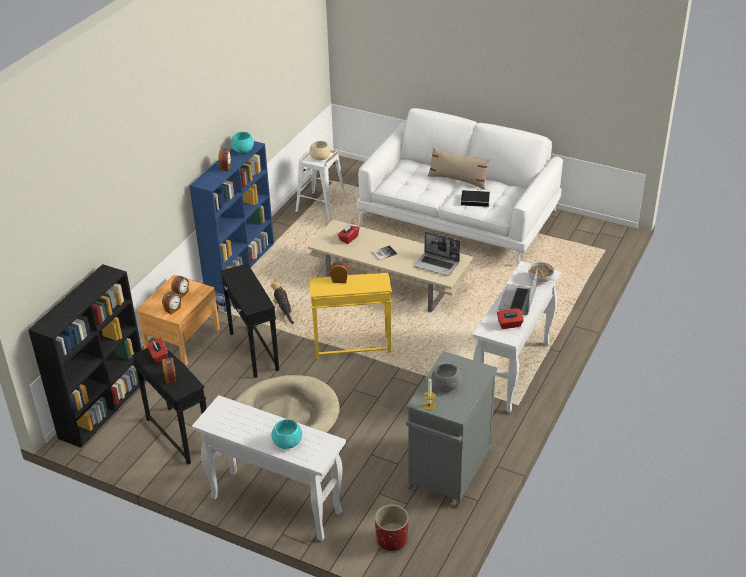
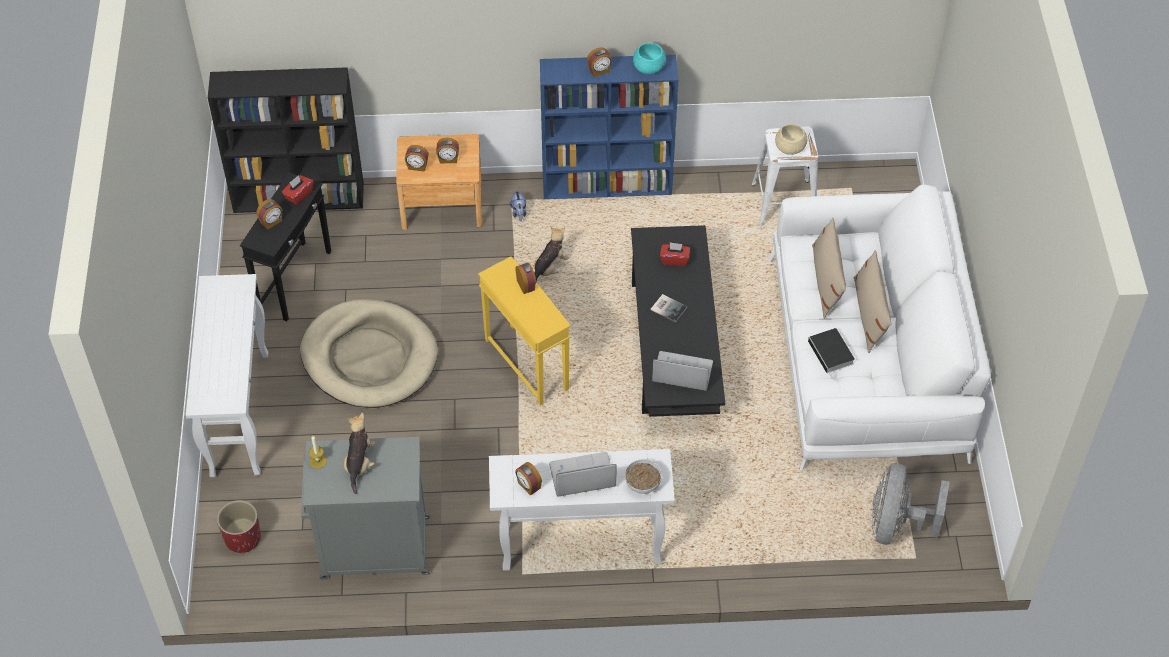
camera: 60 degrees right, 15 degrees up
black side table [220,263,279,378] -> none
turquoise bowl [271,419,302,449] -> none
beige coffee table [308,219,473,312] -> black coffee table [631,225,725,417]
laptop [414,232,460,276] -> laptop turned 105 degrees clockwise [652,351,713,391]
grey bowl [431,363,461,391] -> plush toy [344,413,375,494]
red tissue box [497,309,524,329] -> alarm clock [515,462,542,496]
none -> beige pillow [812,218,846,319]
none -> grey fan [872,463,950,545]

